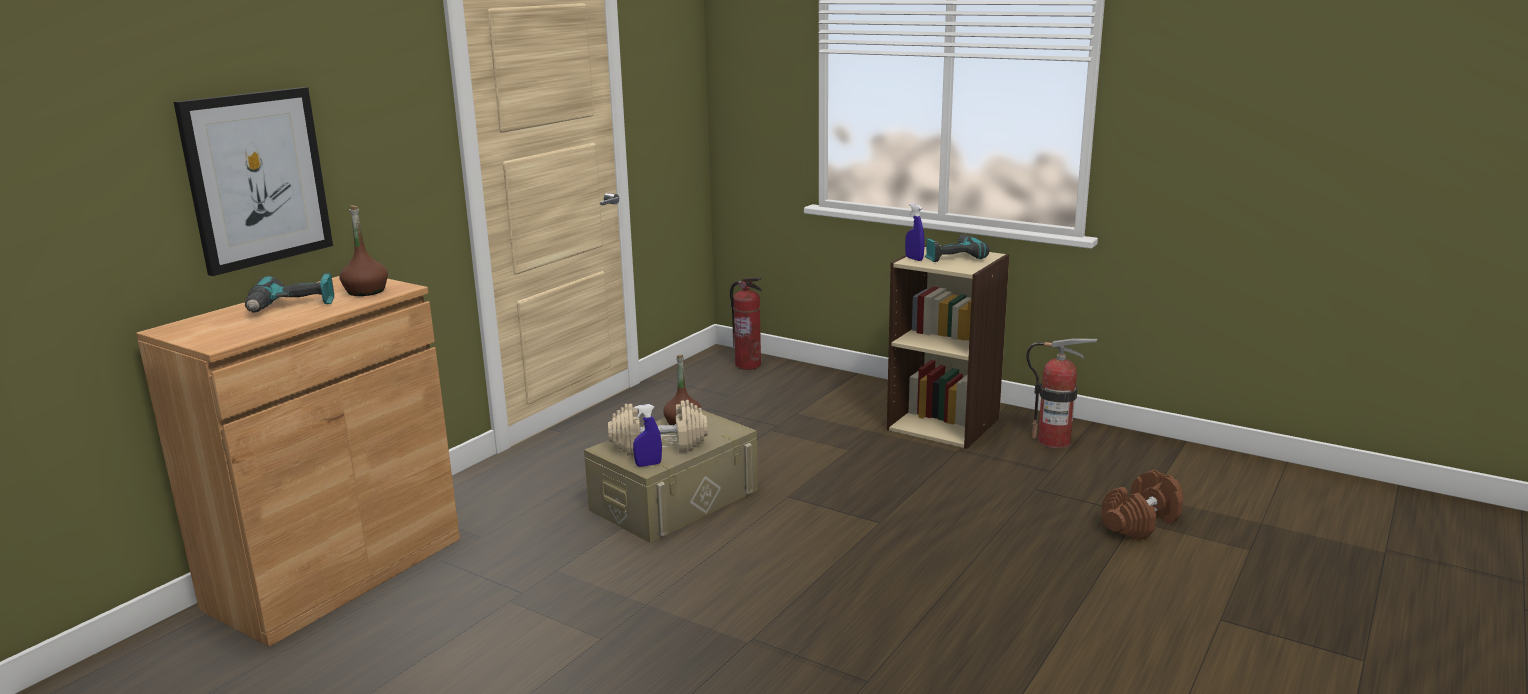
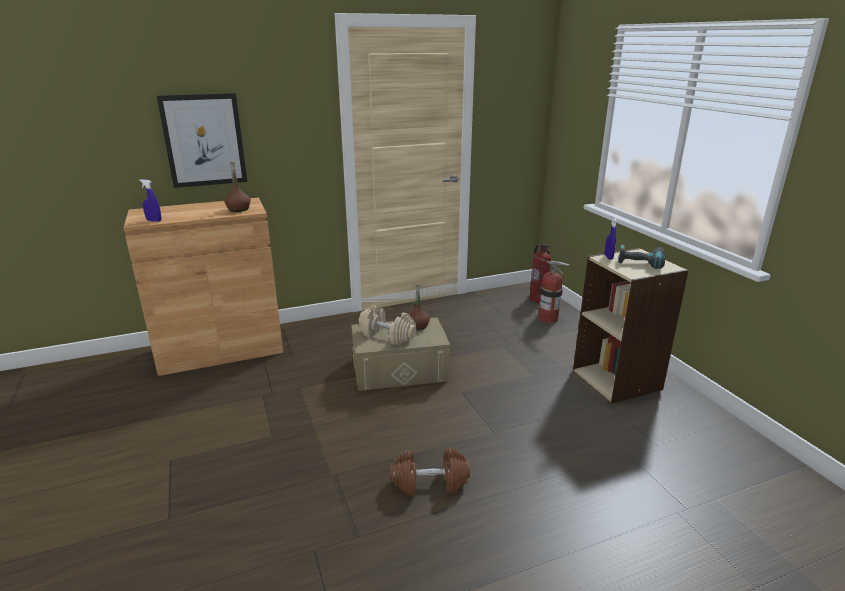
camera: 35 degrees right, 5 degrees up
power drill [245,273,334,313] -> none
blue spray bottle [633,404,662,467] -> blue spray bottle moved to [139,179,161,222]
fire extinguisher [1026,338,1097,448] -> fire extinguisher moved to [539,260,570,324]
brown dumbbell [1102,470,1183,540] -> brown dumbbell moved to [391,448,470,496]

